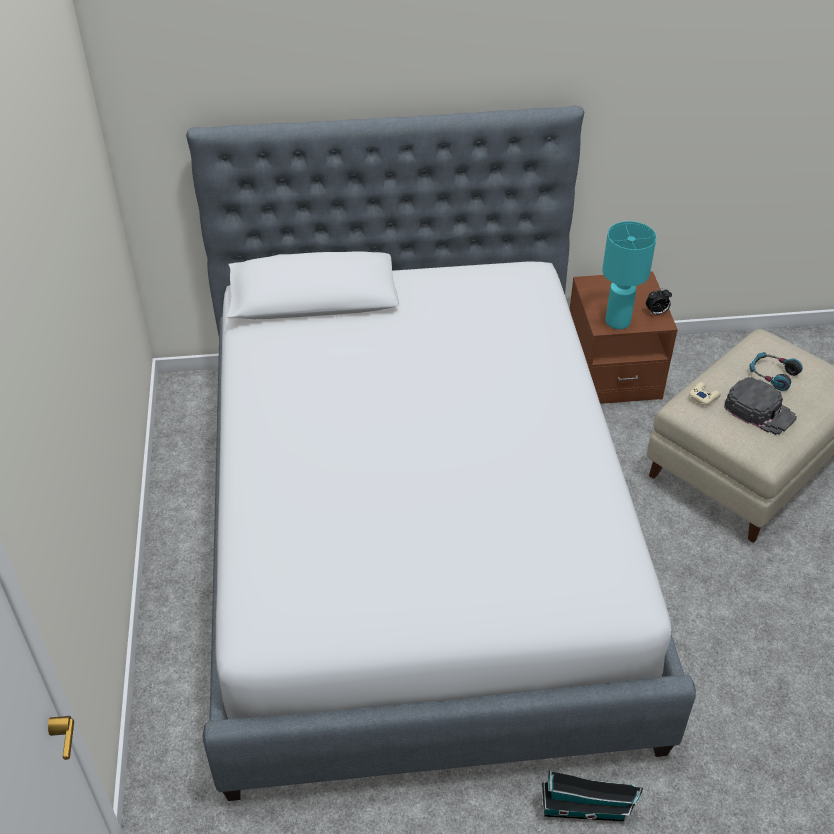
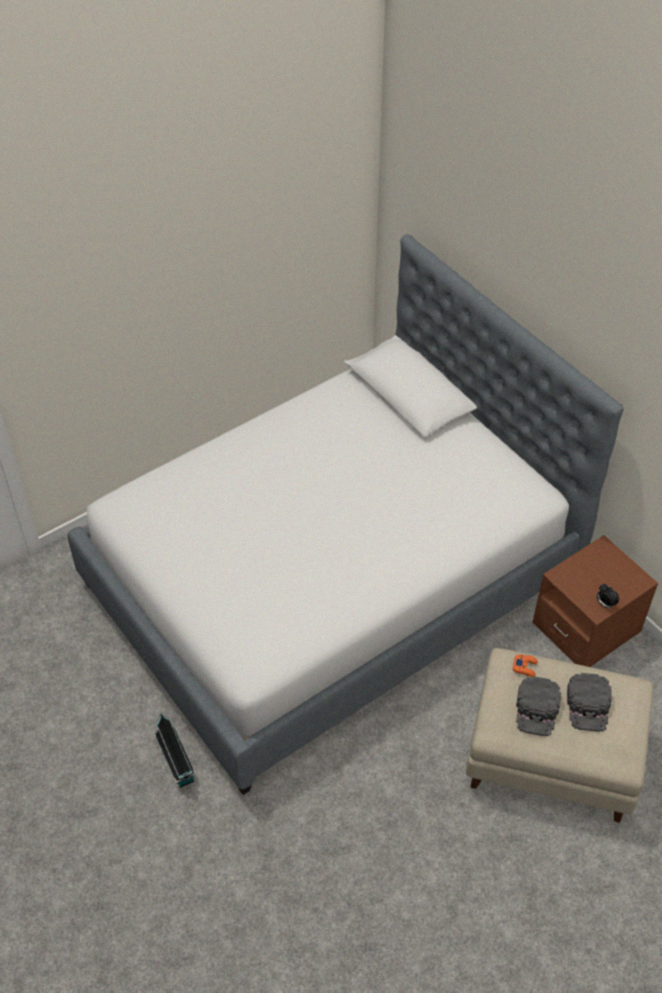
camera: 60 degrees right, 5 degrees up
turquoise table lamp [602,221,657,329] -> none
beige game controller [689,382,721,406] -> orange game controller [512,654,538,677]
headphones [749,352,803,391] -> black cap [567,673,612,732]

